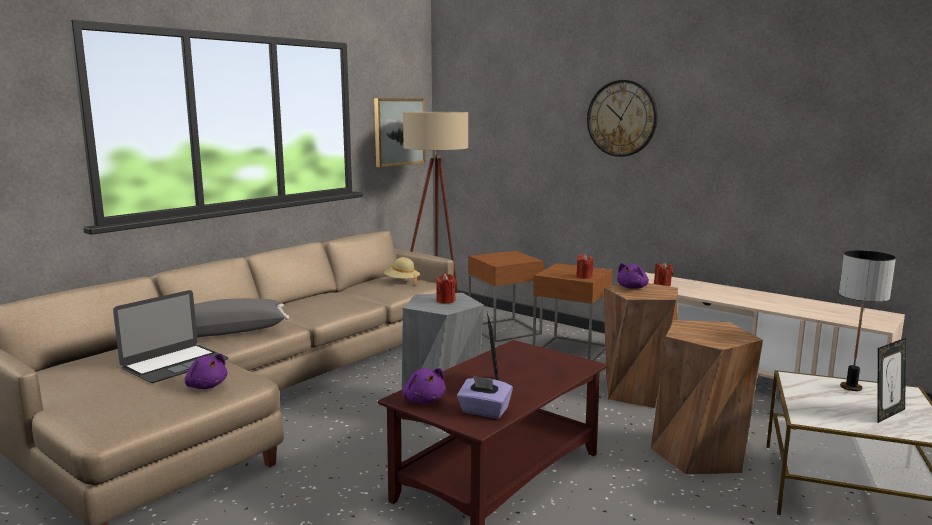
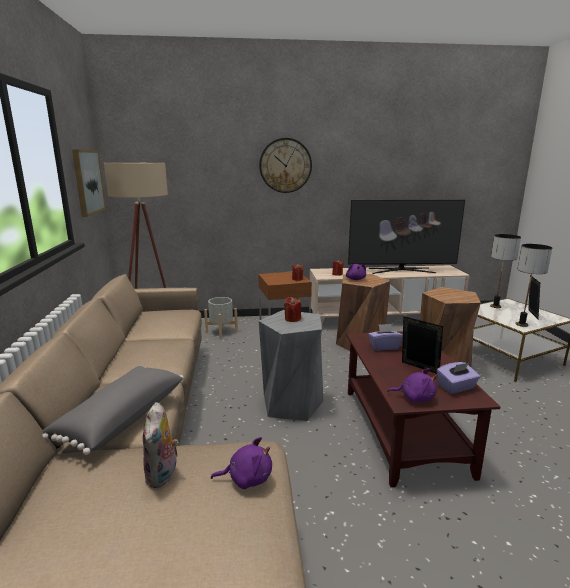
camera: 45 degrees left, 5 degrees up
laptop [113,290,229,383] -> plush toy [143,402,179,488]
beige hat [384,257,420,285] -> none
brown side table [468,251,544,343] -> grey planter [204,297,238,339]
none -> television [348,200,465,274]
none -> purple tissue box [368,324,403,351]
none -> table lamp [515,244,552,327]

